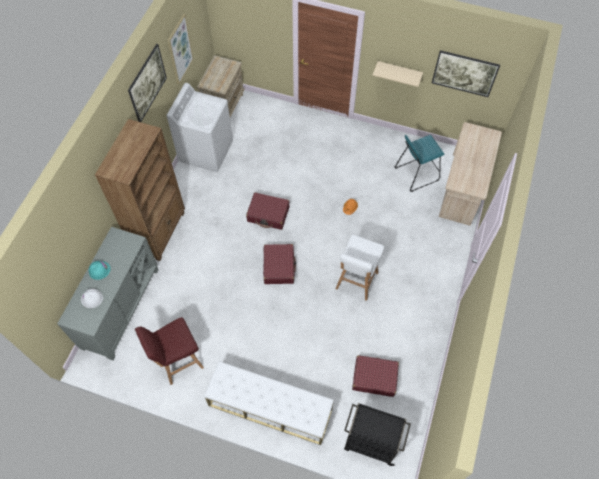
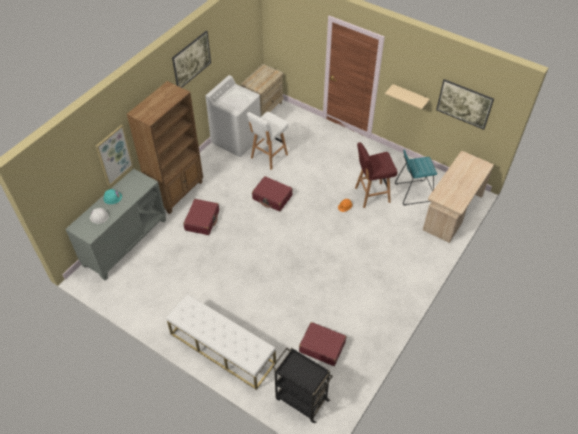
camera: 15 degrees right, 10 degrees down
red stool [135,317,204,385] -> red stool moved to [355,142,397,208]
picture [167,14,194,84] -> picture moved to [96,125,133,186]
red suitcase [263,244,296,284] -> red suitcase moved to [183,199,219,235]
white stool [336,235,384,301] -> white stool moved to [247,112,289,170]

